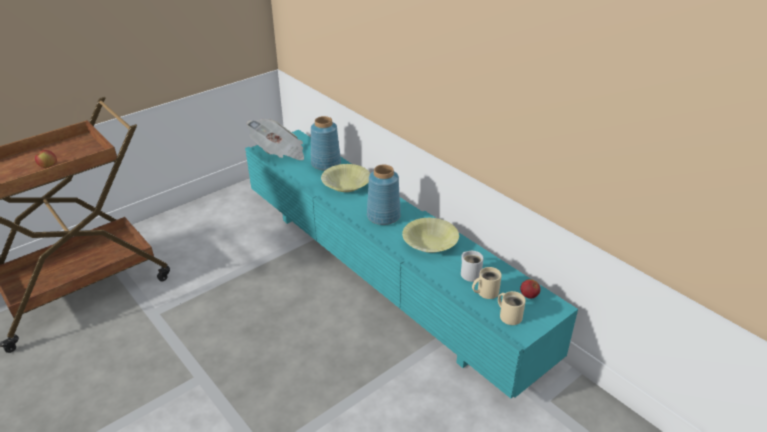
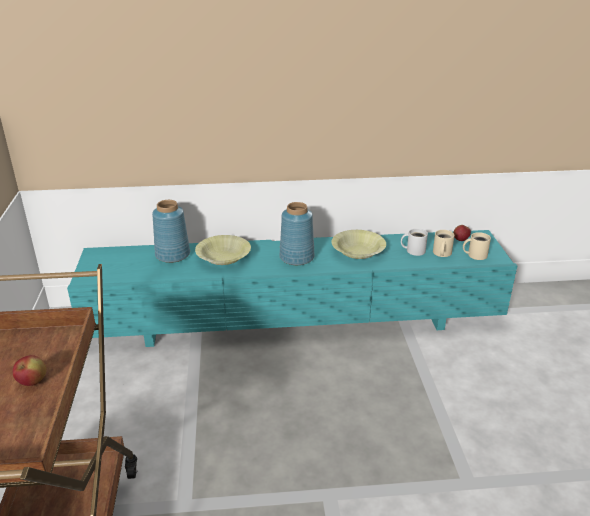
camera: 55 degrees left, 5 degrees down
newspaper [246,119,304,160] -> none

